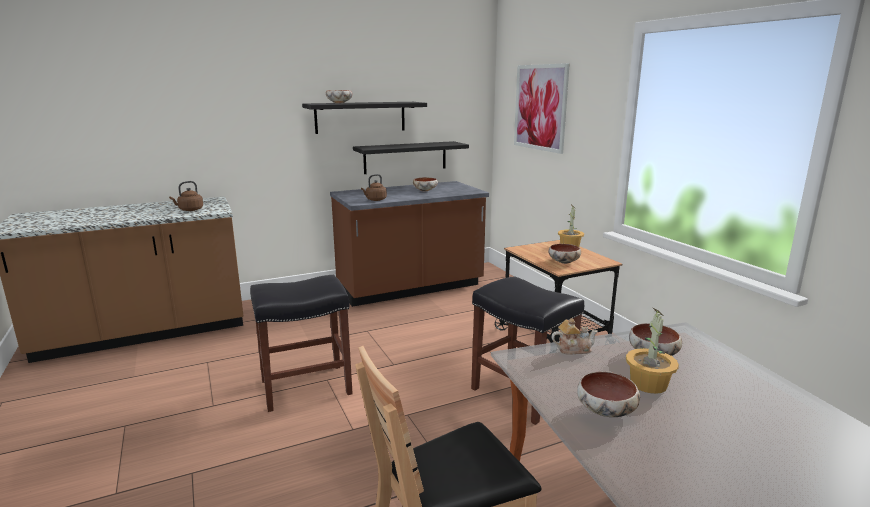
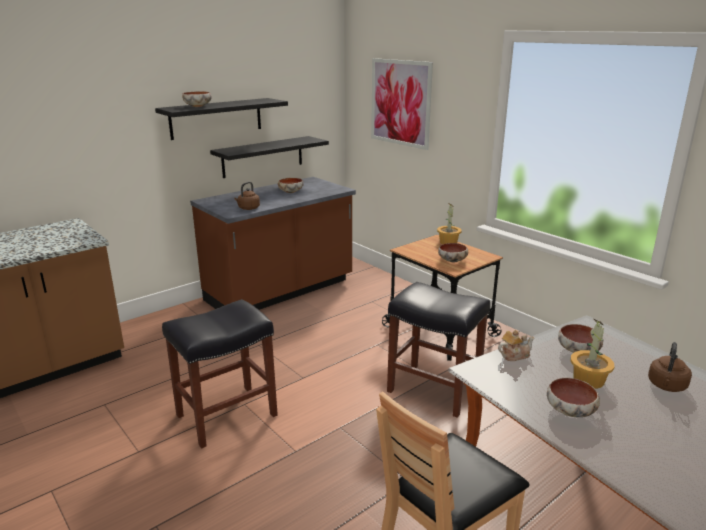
camera: 15 degrees left, 5 degrees up
brown kettle [169,181,203,211] -> brown kettle moved to [648,342,692,392]

